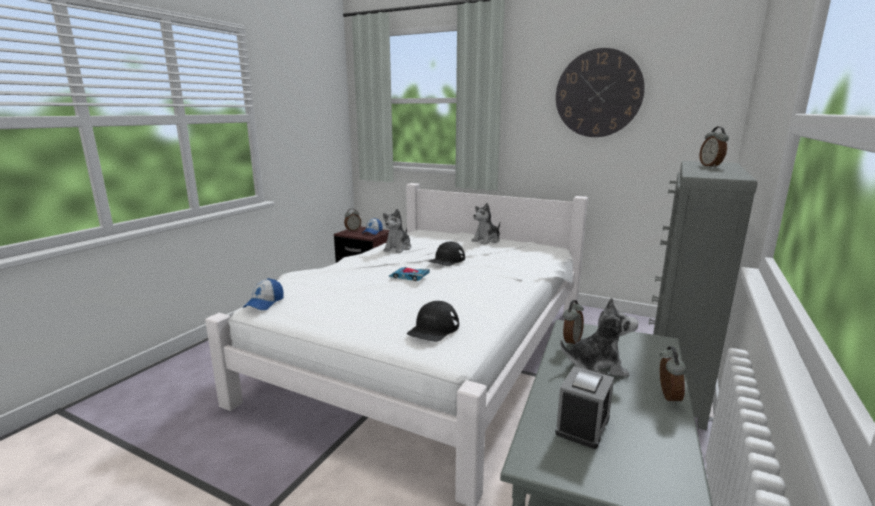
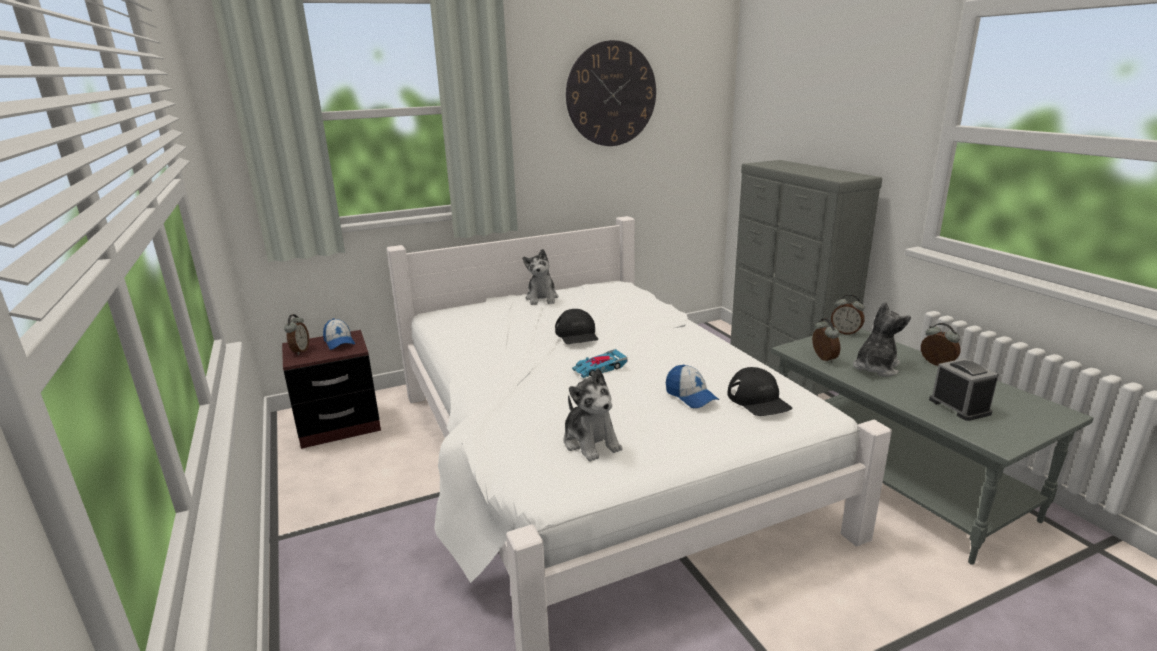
camera: 50 degrees left, 5 degrees up
cap [243,278,284,310] -> cap moved to [666,365,719,408]
plush toy [383,209,411,253] -> plush toy moved to [563,368,623,462]
alarm clock [699,126,729,168] -> alarm clock moved to [831,294,865,335]

